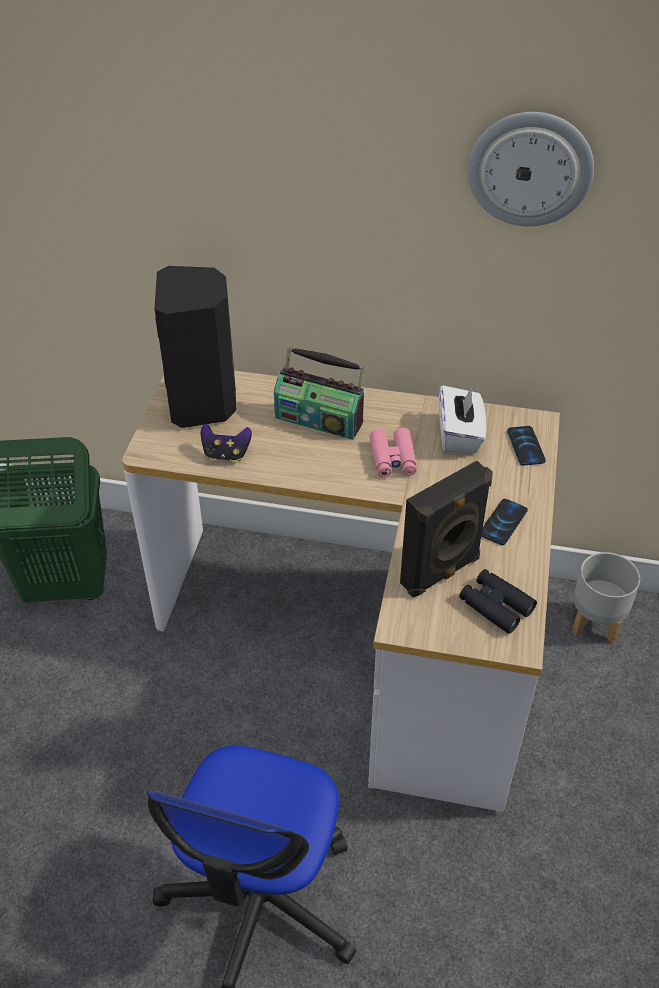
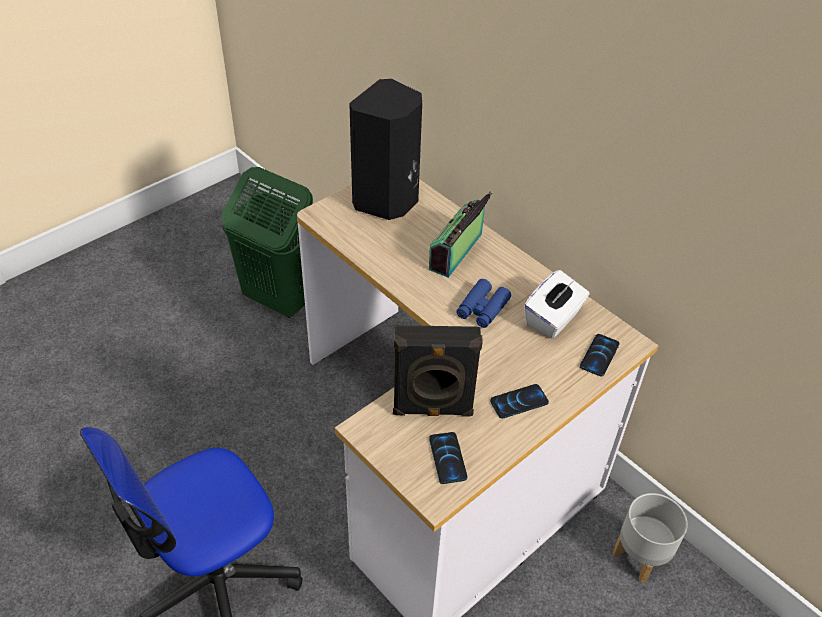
camera: 35 degrees right, 0 degrees up
game controller [201,424,252,462] -> none
radio [274,347,365,440] -> radio turned 60 degrees clockwise [429,191,493,278]
pink binoculars [370,428,417,478] -> blue binoculars [456,279,511,328]
black binoculars [459,569,537,634] -> phone [429,432,467,484]
wall clock [467,112,594,226] -> none

